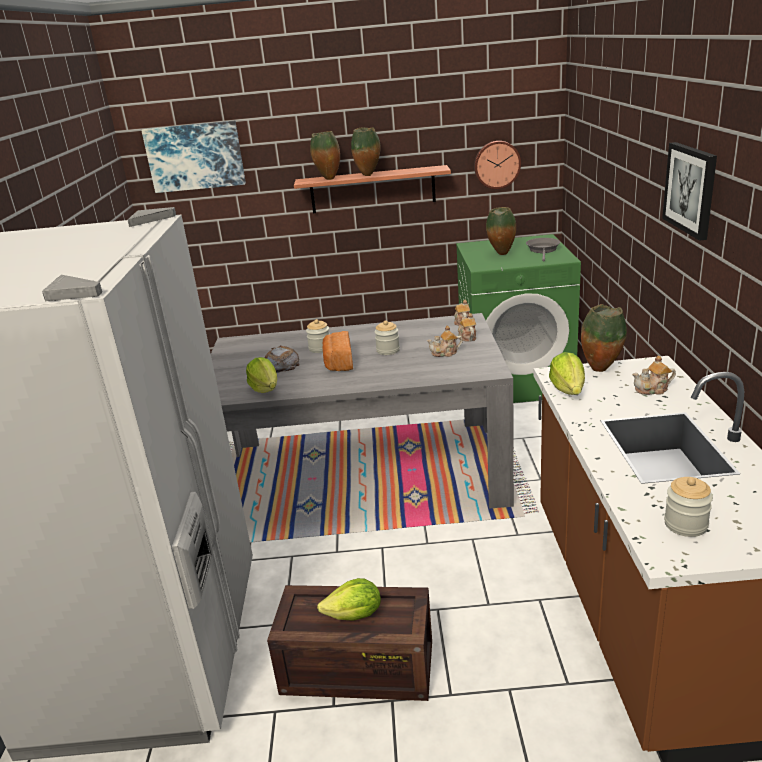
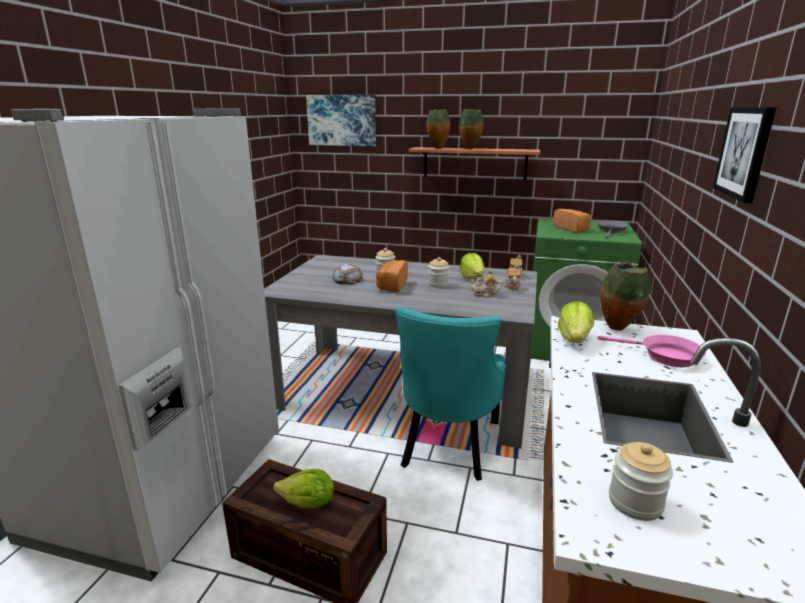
camera: 15 degrees right, 5 degrees down
lettuce [246,357,277,393] -> lettuce moved to [460,253,484,280]
wall clock [474,141,521,189] -> none
vase [486,207,516,255] -> bread [553,209,592,233]
teapot [632,356,676,395] -> pink frying pan [598,335,706,367]
none -> turquoise chair [395,307,506,481]

